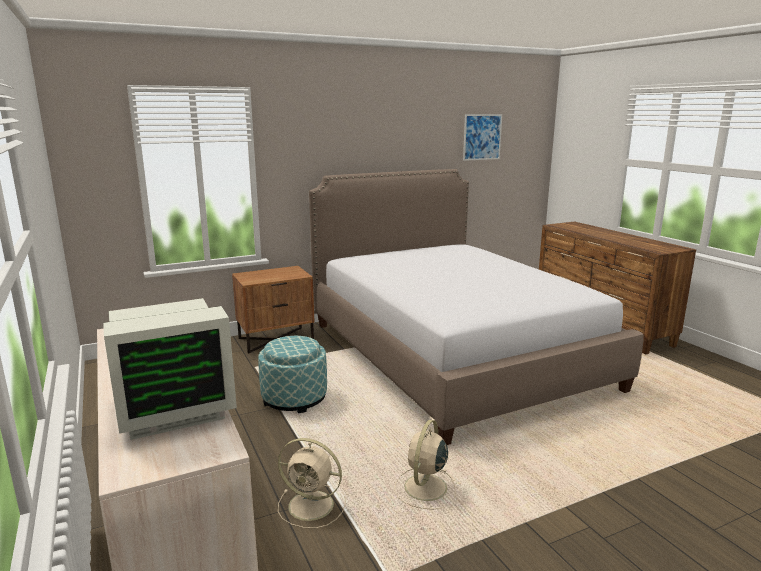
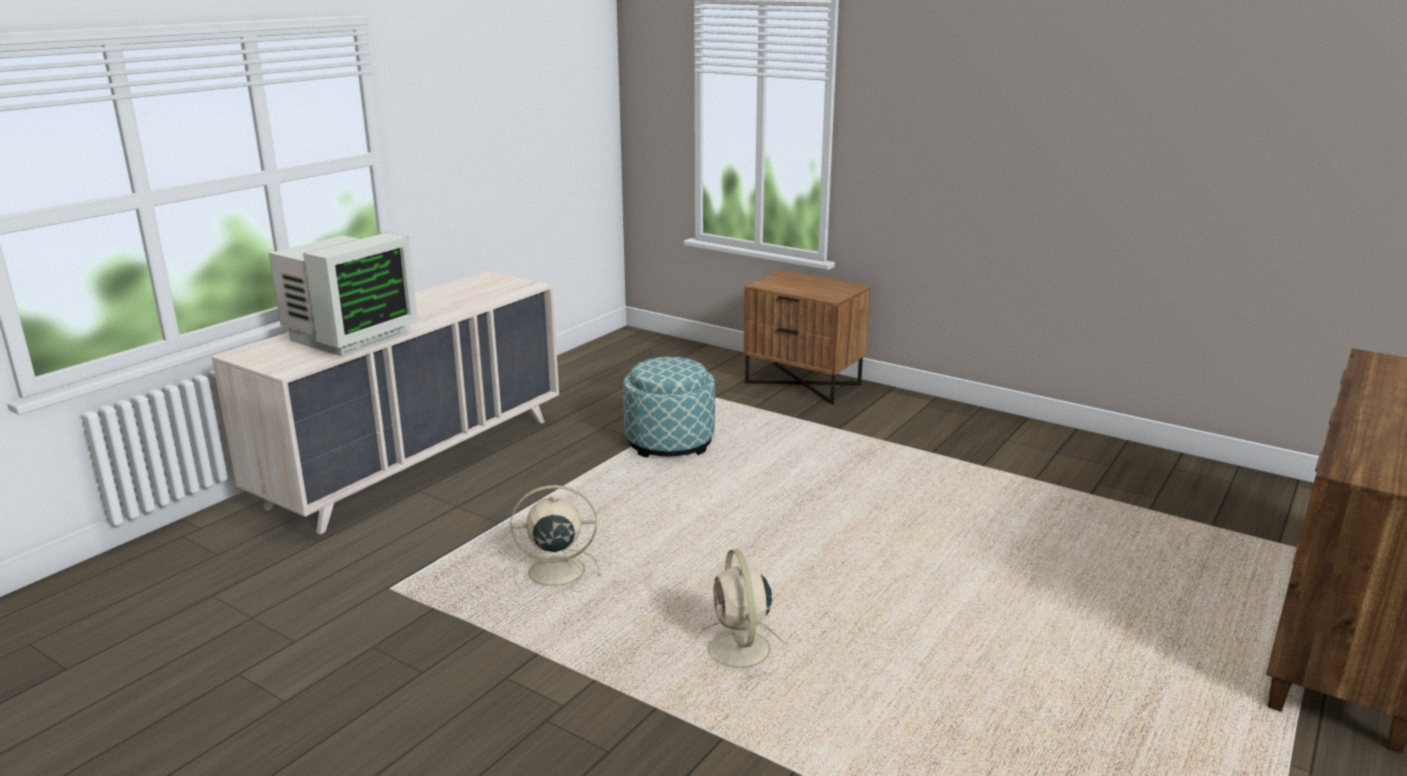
camera: 60 degrees right, 5 degrees up
monitor [103,298,237,440] -> monitor turned 90 degrees counterclockwise [269,232,418,356]
beige fan [278,438,346,528] -> beige fan moved to [694,549,785,679]
bed [309,169,643,445] -> none
picture [463,114,502,161] -> none

